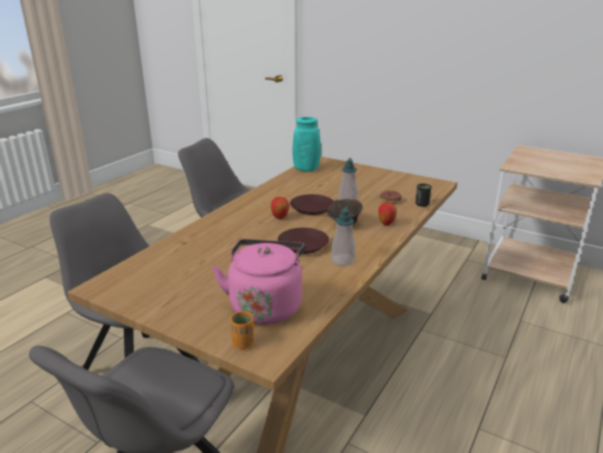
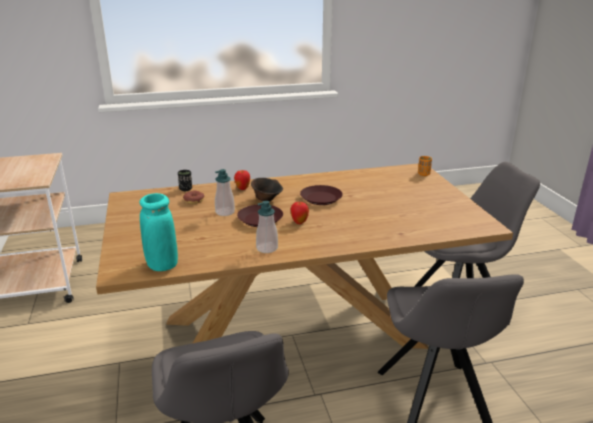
camera: 135 degrees left, 0 degrees up
pink kettle [212,239,305,325] -> none
soap dispenser [332,207,355,266] -> soap dispenser moved to [256,201,278,253]

